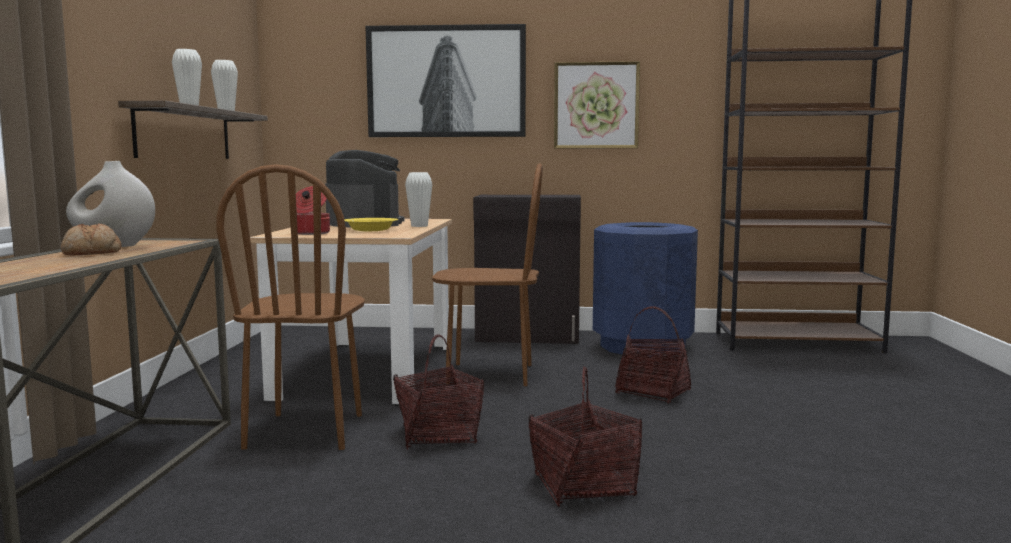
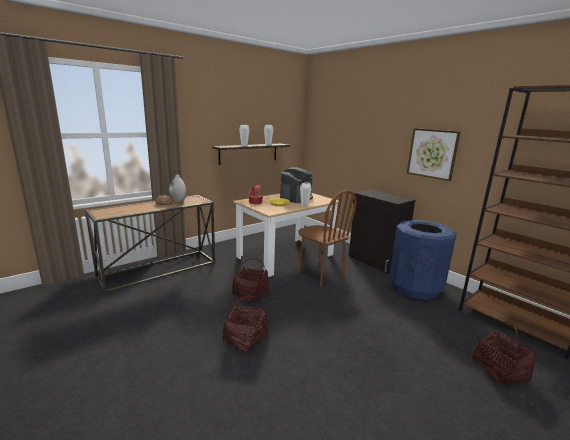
camera: 45 degrees right, 10 degrees up
brown chair [216,164,365,450] -> none
picture [366,24,526,137] -> none
basket [615,307,691,403] -> basket moved to [473,321,536,386]

